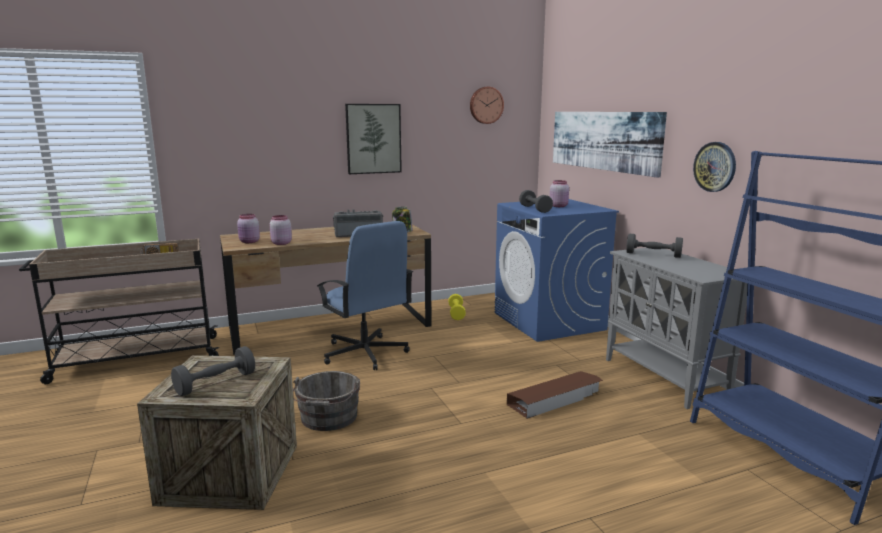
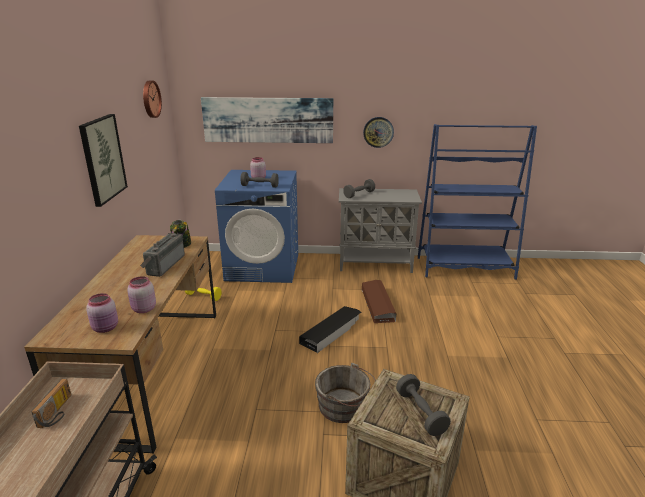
camera: 65 degrees left, 10 degrees up
blue office chair [317,221,413,370] -> none
none -> black storage box [299,306,361,353]

